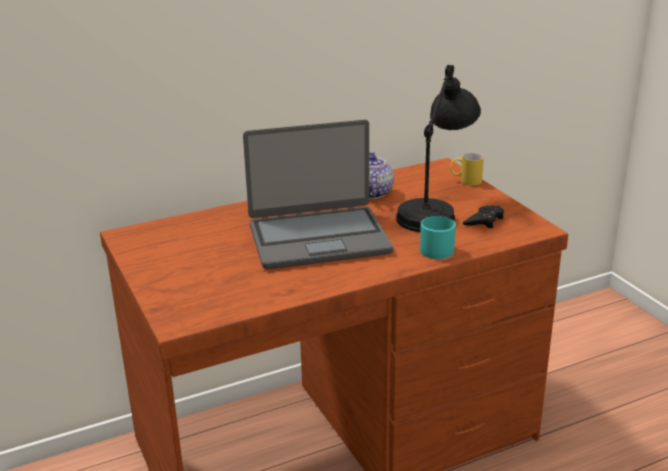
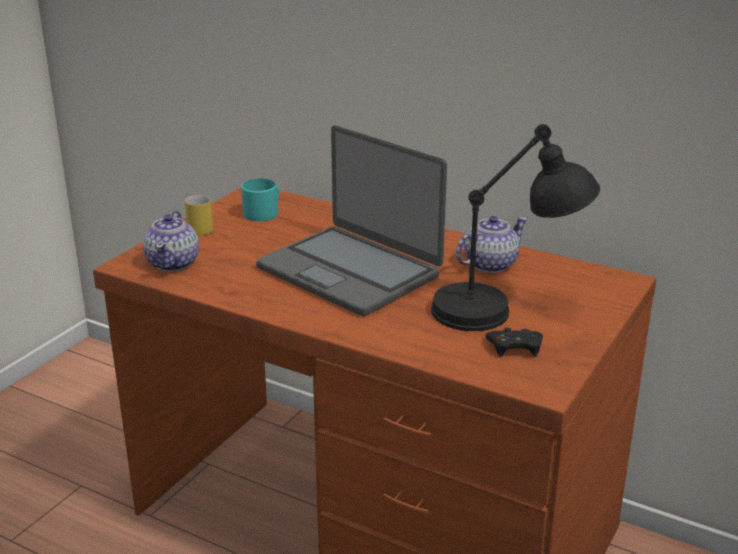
camera: 55 degrees right, 0 degrees up
turquoise mug [420,216,456,259] -> turquoise mug moved to [241,179,280,221]
yellow mug [450,153,484,185] -> yellow mug moved to [185,195,213,236]
none -> teapot [143,211,199,272]

